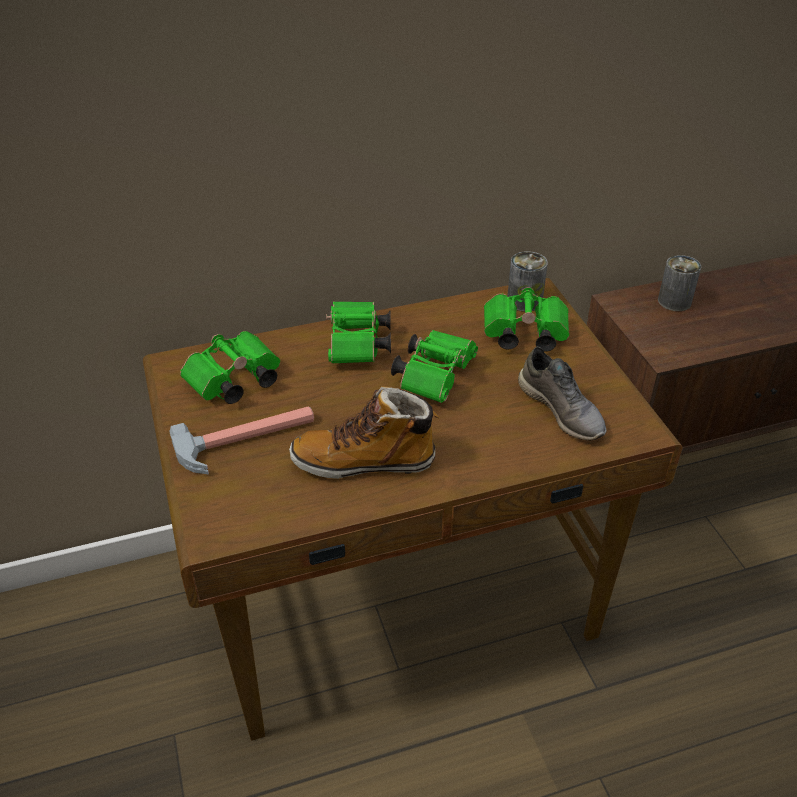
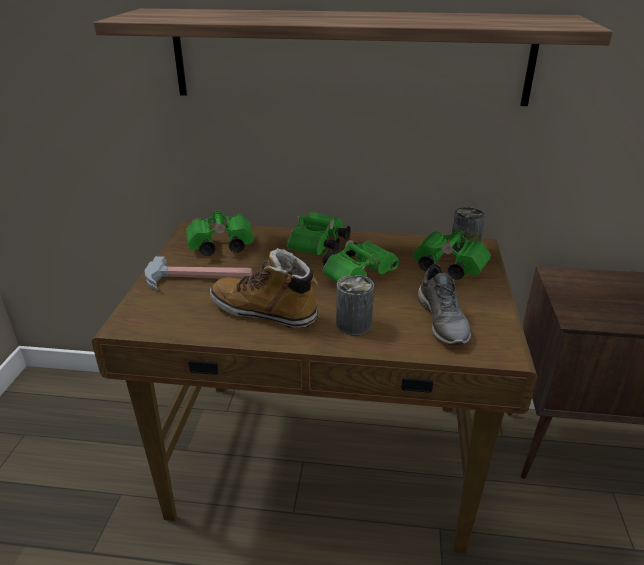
camera: 25 degrees right, 10 degrees down
can [658,255,701,311] -> can moved to [336,275,374,336]
none -> shelf [94,8,613,106]

